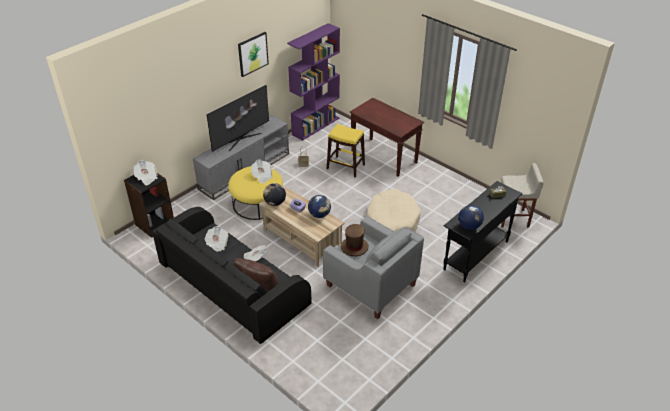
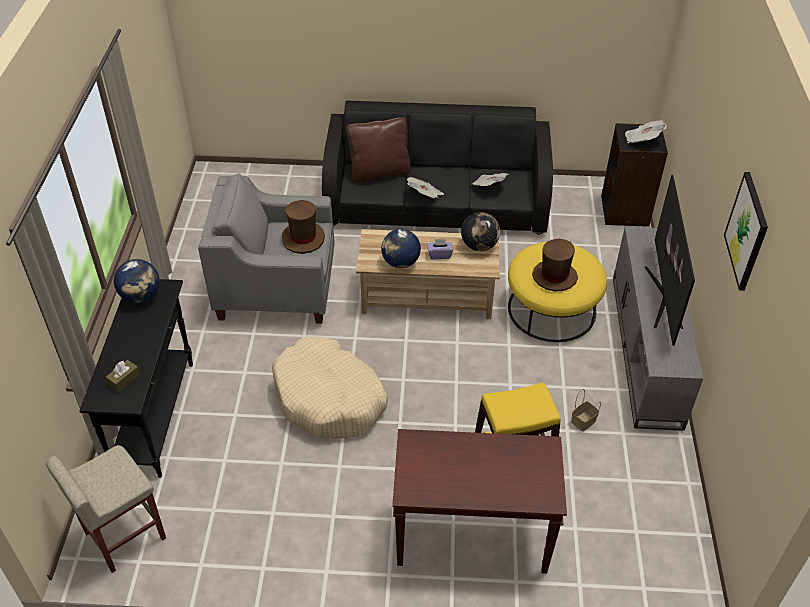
camera: 140 degrees right, 5 degrees up
newspaper [251,159,273,184] -> brown hat [532,238,578,291]
purple bookcase [287,23,340,141] -> none

